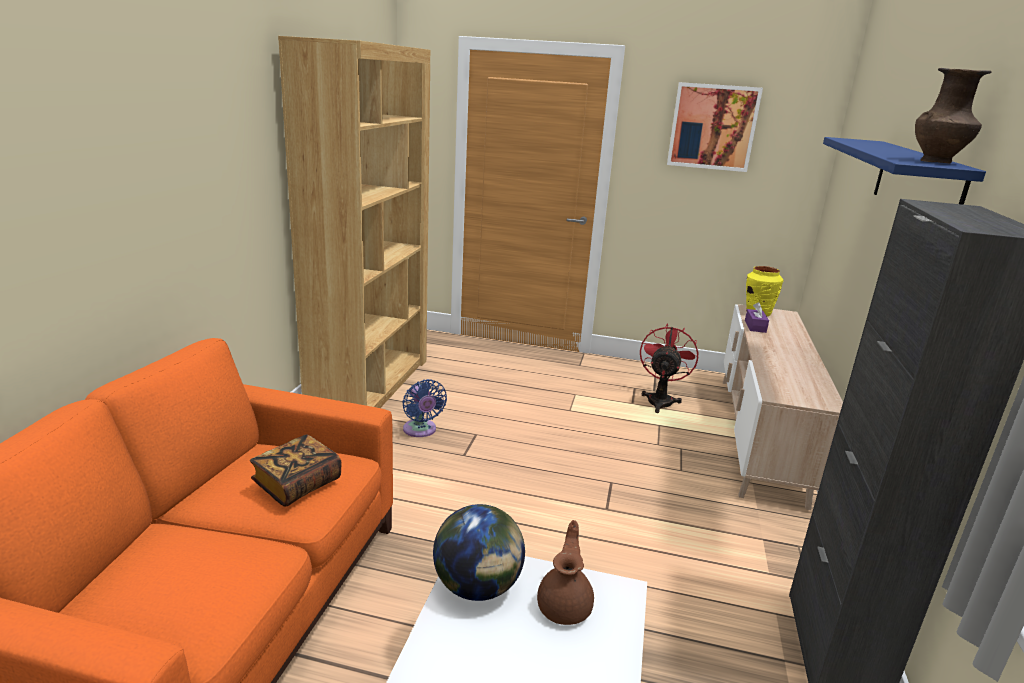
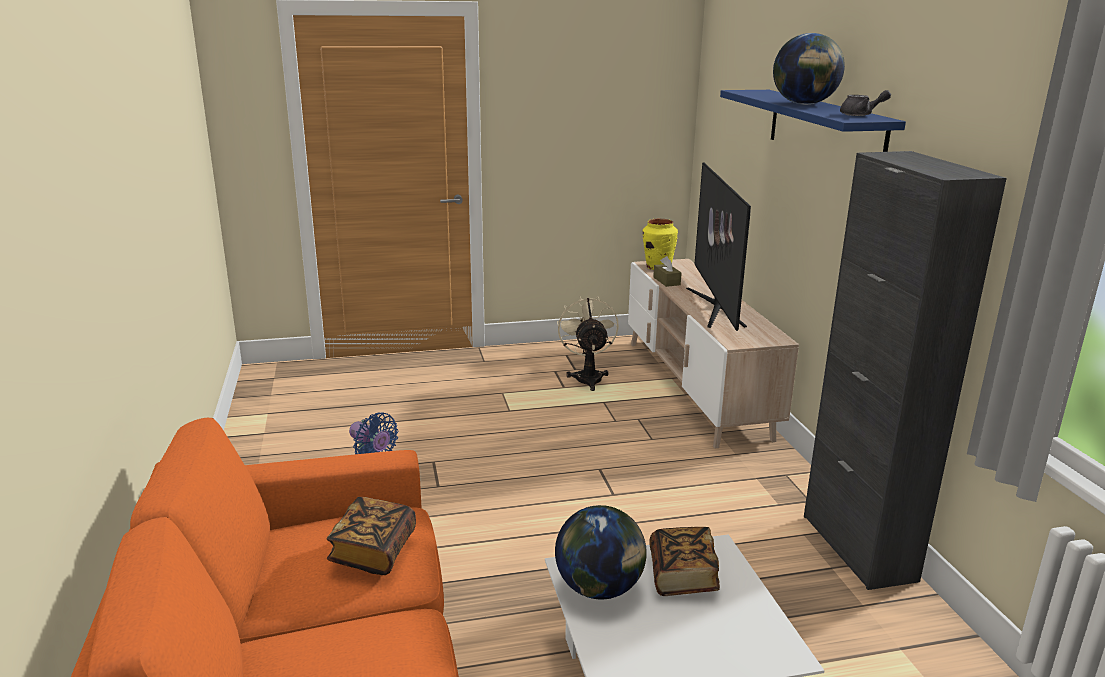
camera: 25 degrees left, 0 degrees up
brown bookcase [278,36,430,408] -> none
brown teapot [537,520,594,625] -> book [649,527,720,596]
red fan [640,324,698,413] -> beige fan [557,296,619,391]
picture [667,82,763,172] -> none
purple tissue box [745,302,769,333] -> brown tissue box [653,256,682,287]
brown vase [915,68,992,163] -> grey teapot [840,90,891,116]
none -> television [686,162,751,331]
none -> globe [773,33,845,105]

